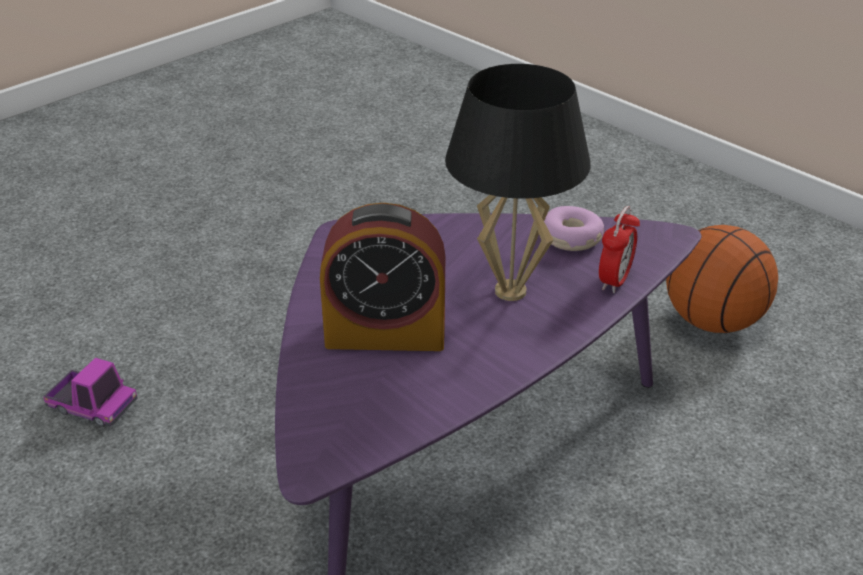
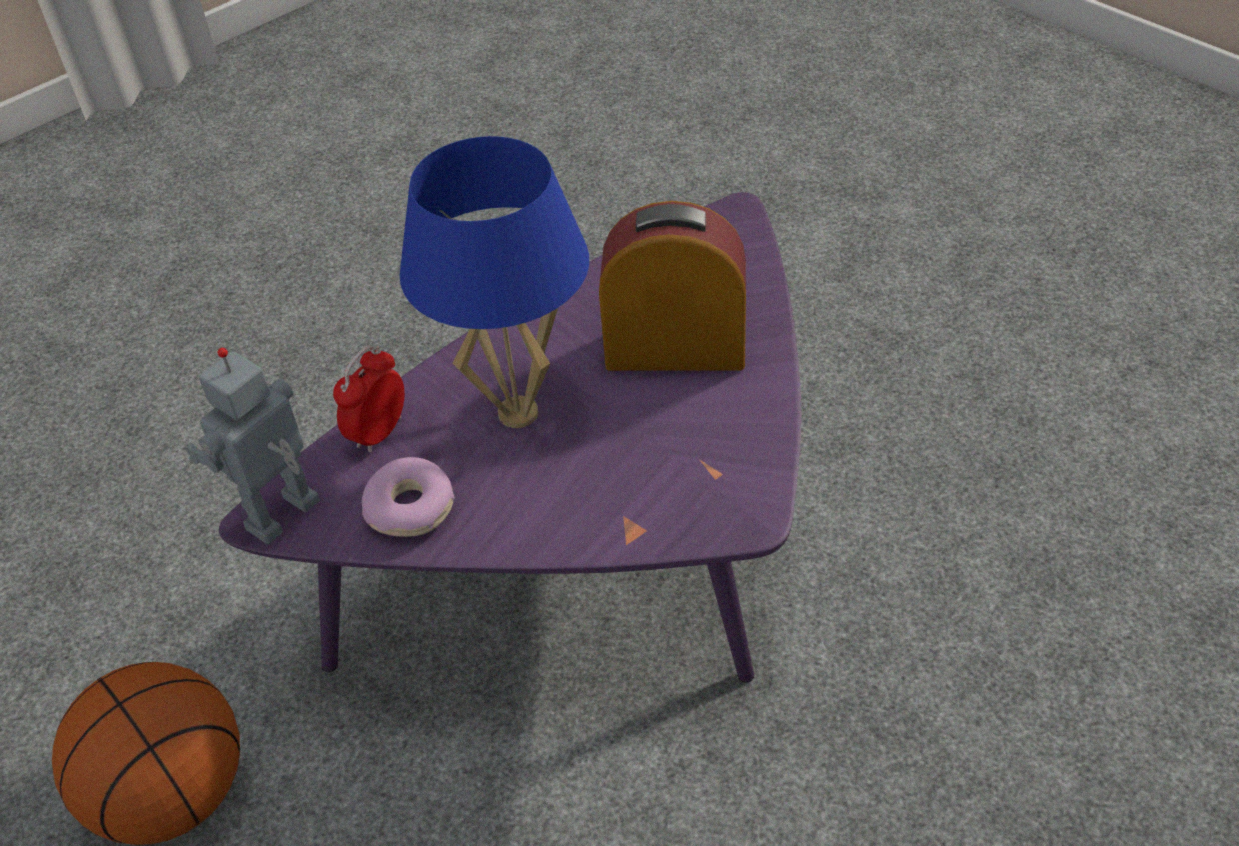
camera: 175 degrees left, 10 degrees up
toy truck [43,358,137,427] -> none
black table lamp [445,64,591,301] -> blue table lamp [400,136,589,428]
none -> toy robot [184,348,320,544]

